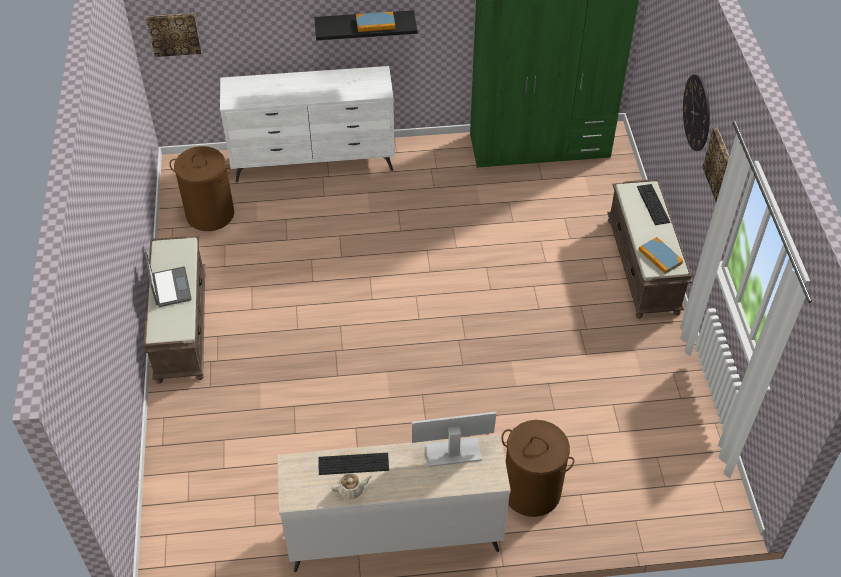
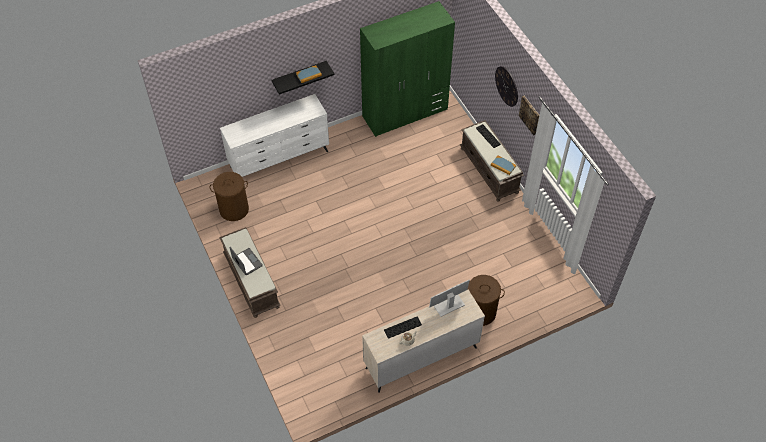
camera: 20 degrees left, 5 degrees up
picture [146,13,201,57] -> none

